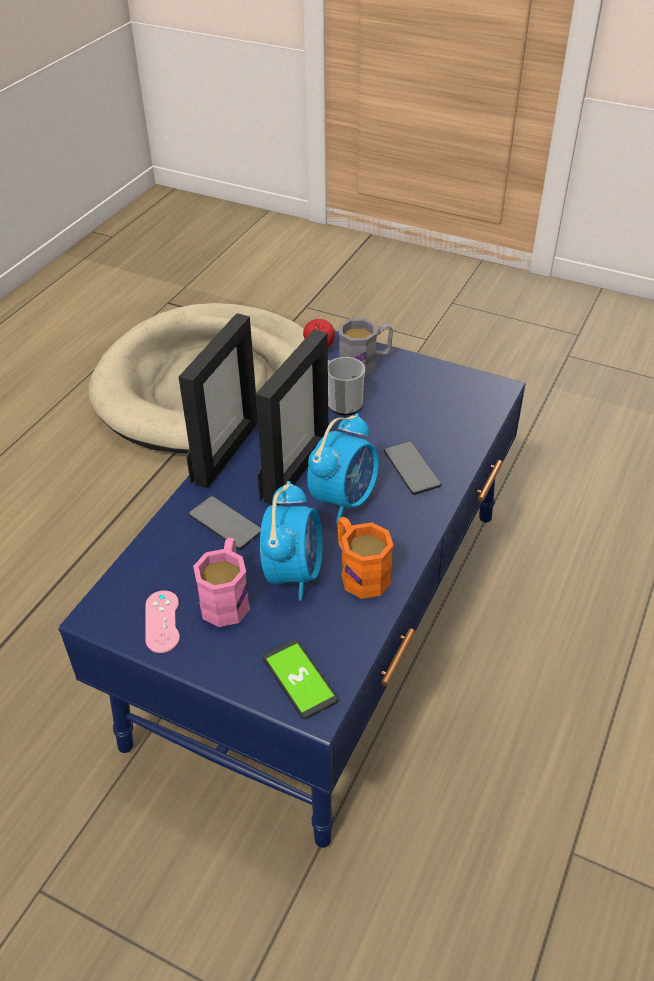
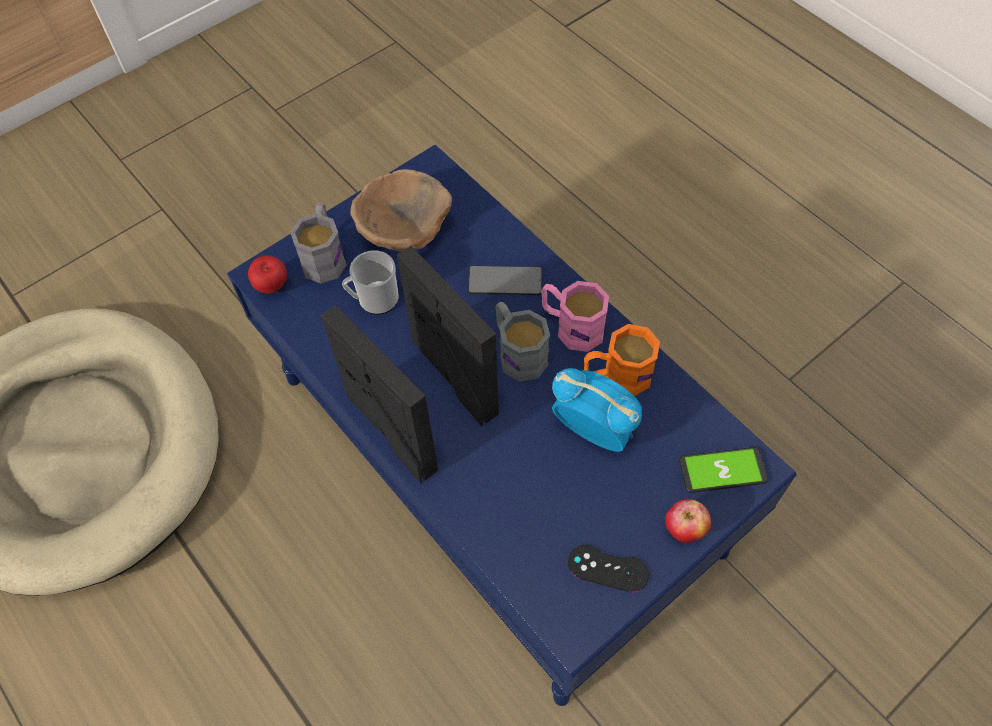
camera: 65 degrees left, 15 degrees up
pink game controller [145,591,180,653] -> black game controller [568,545,649,593]
phone [189,496,261,550] -> none
pink mug [193,538,250,627] -> pink mug moved to [541,281,609,352]
alarm clock [307,413,379,523] -> grey mug [495,302,550,382]
none -> brown bowl [350,169,452,251]
none -> apple [665,499,711,543]

